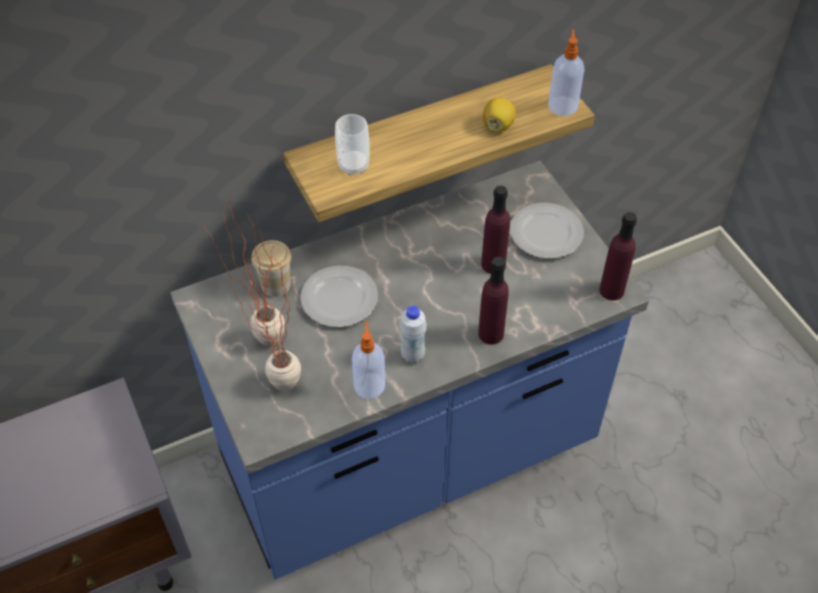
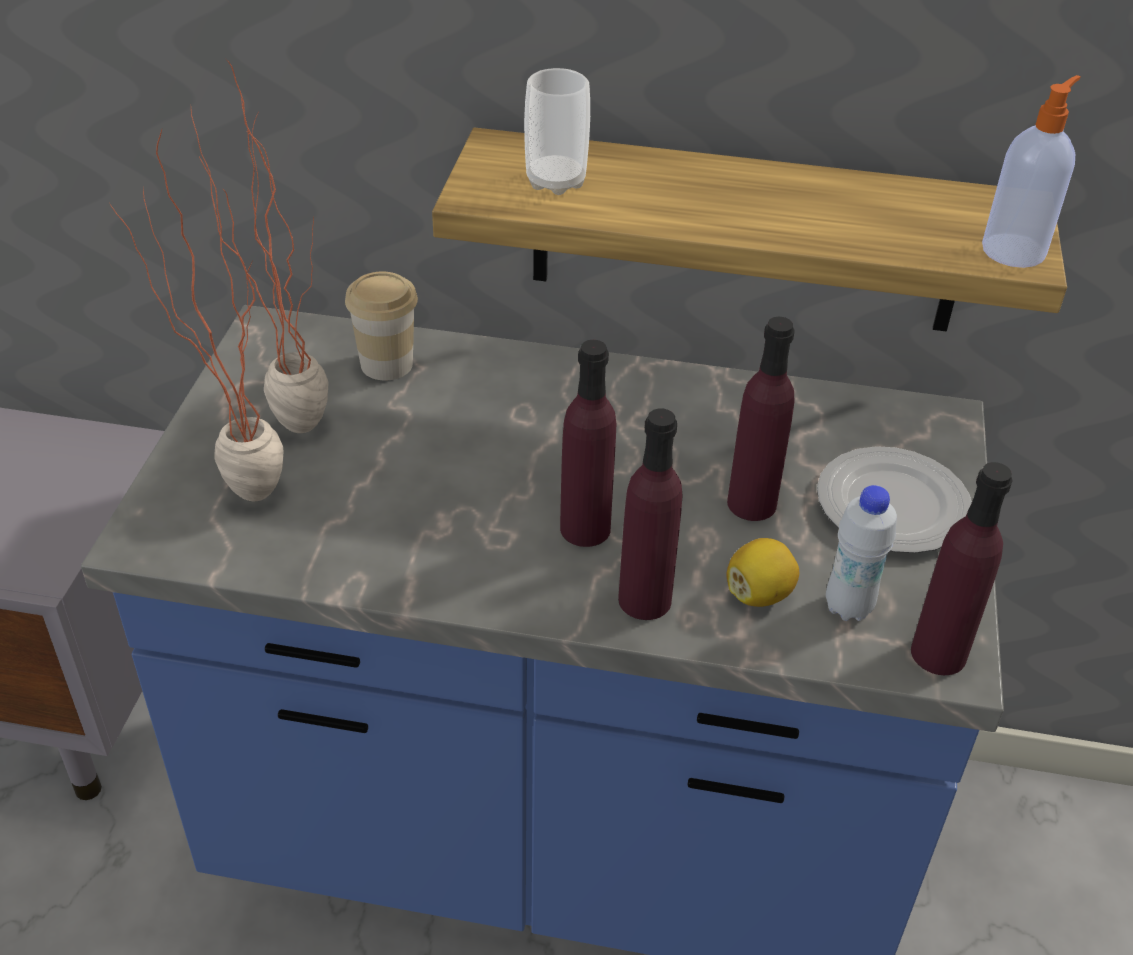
camera: 35 degrees right, 10 degrees down
plate [300,266,378,327] -> none
soap dispenser [352,320,385,399] -> none
white bottle [400,305,427,363] -> white bottle moved to [826,485,897,621]
lemon [483,98,516,132] -> lemon moved to [726,538,799,607]
none -> purple bottle [560,340,616,547]

